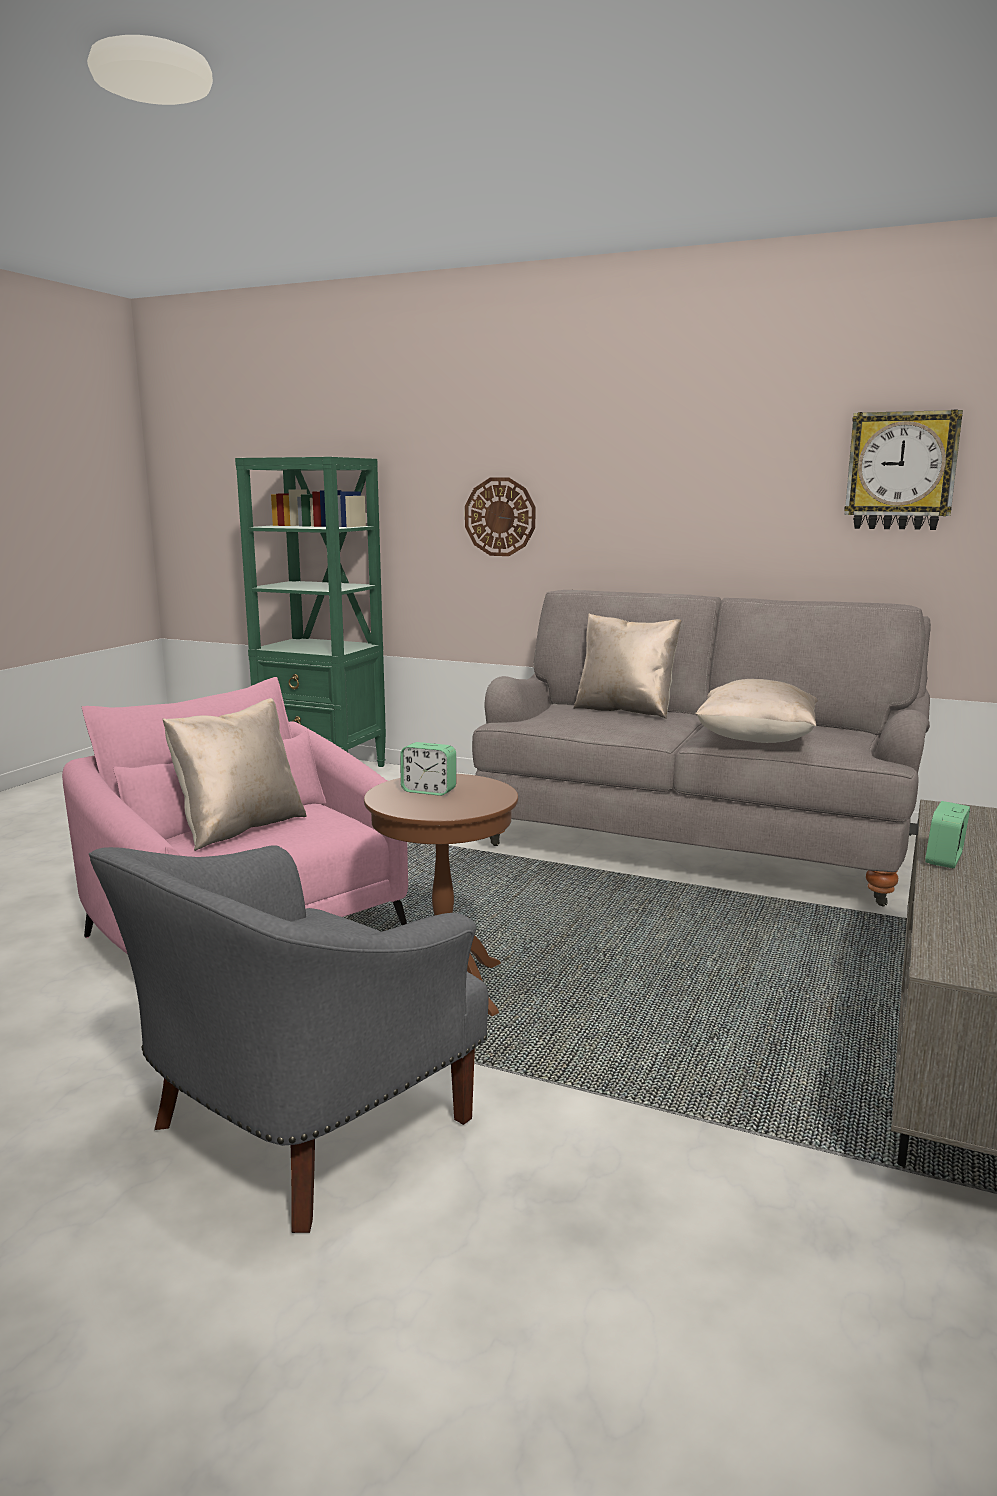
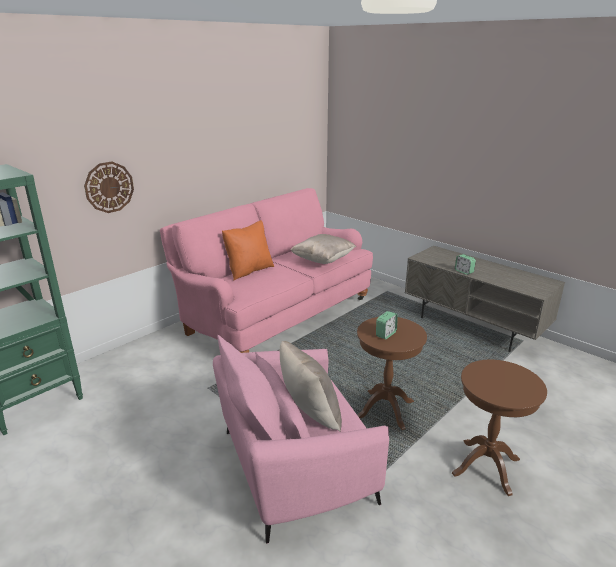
camera: 70 degrees left, 10 degrees up
grey armchair [89,845,489,1233] -> brown side table [452,360,547,496]
grey sofa [472,590,931,907] -> pink sofa [160,188,373,353]
beige pillow [573,614,682,719] -> orange pillow [222,220,274,280]
wall clock [844,410,963,530] -> none

